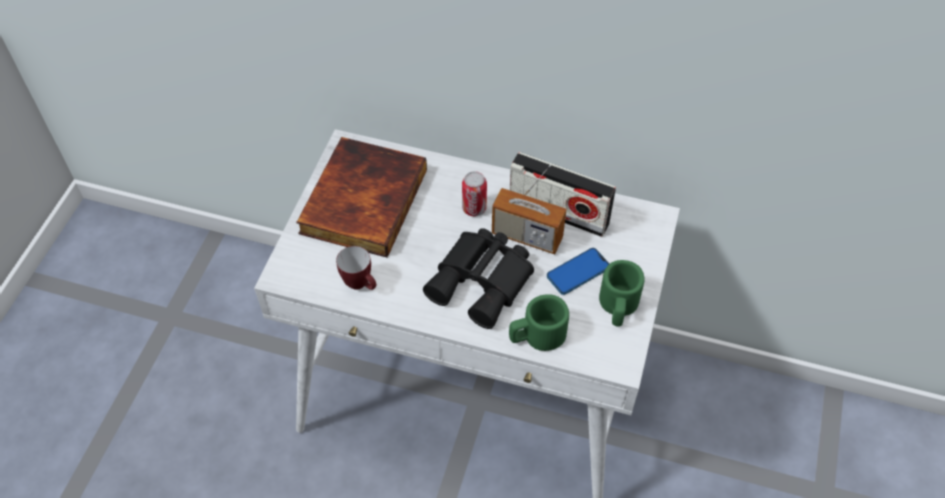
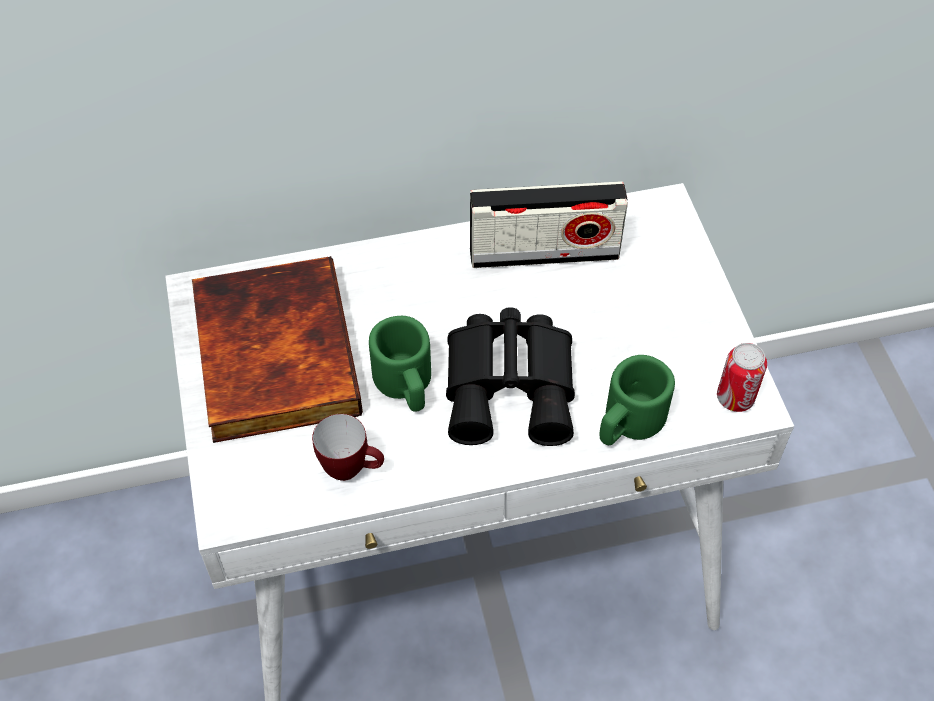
camera: 30 degrees left, 0 degrees up
can [462,171,487,216] -> can moved to [717,343,767,412]
radio [492,165,567,254] -> none
phone [547,248,609,295] -> none
green mug [599,260,644,326] -> green mug moved to [369,316,431,412]

